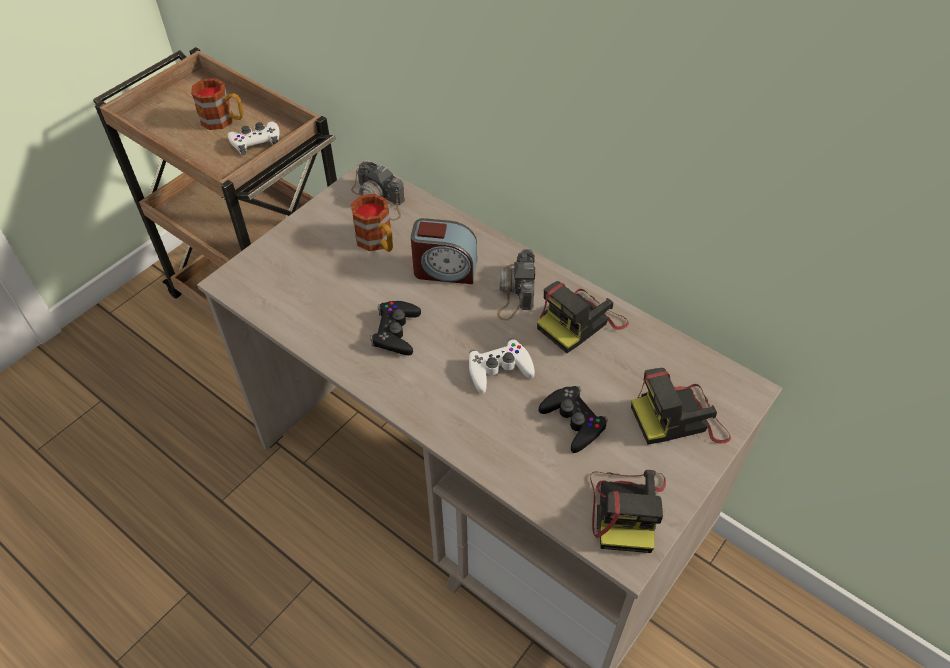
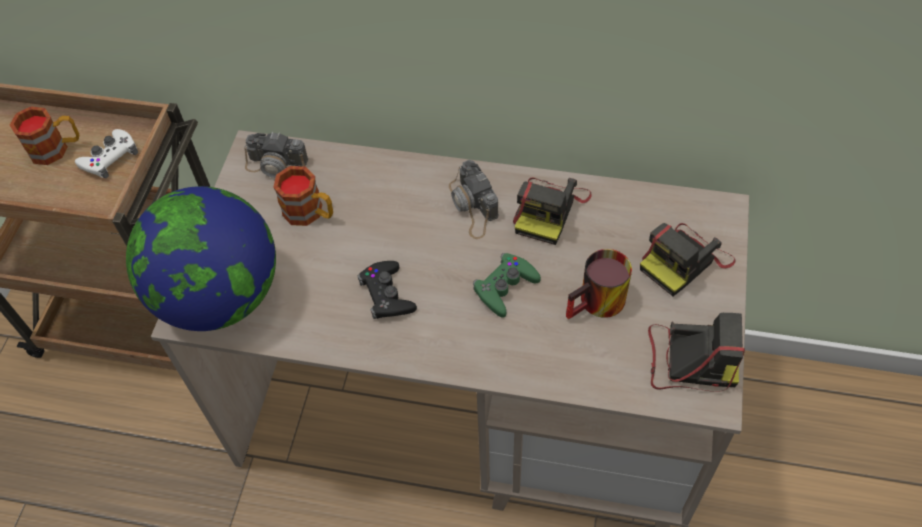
camera: 25 degrees left, 5 degrees up
alarm clock [411,218,477,284] -> none
white game controller [469,338,535,394] -> green game controller [473,253,541,318]
black game controller [539,386,608,453] -> mug [566,249,632,319]
camera [590,470,666,553] -> camera turned 60 degrees counterclockwise [648,313,745,392]
none -> globe [126,186,276,331]

